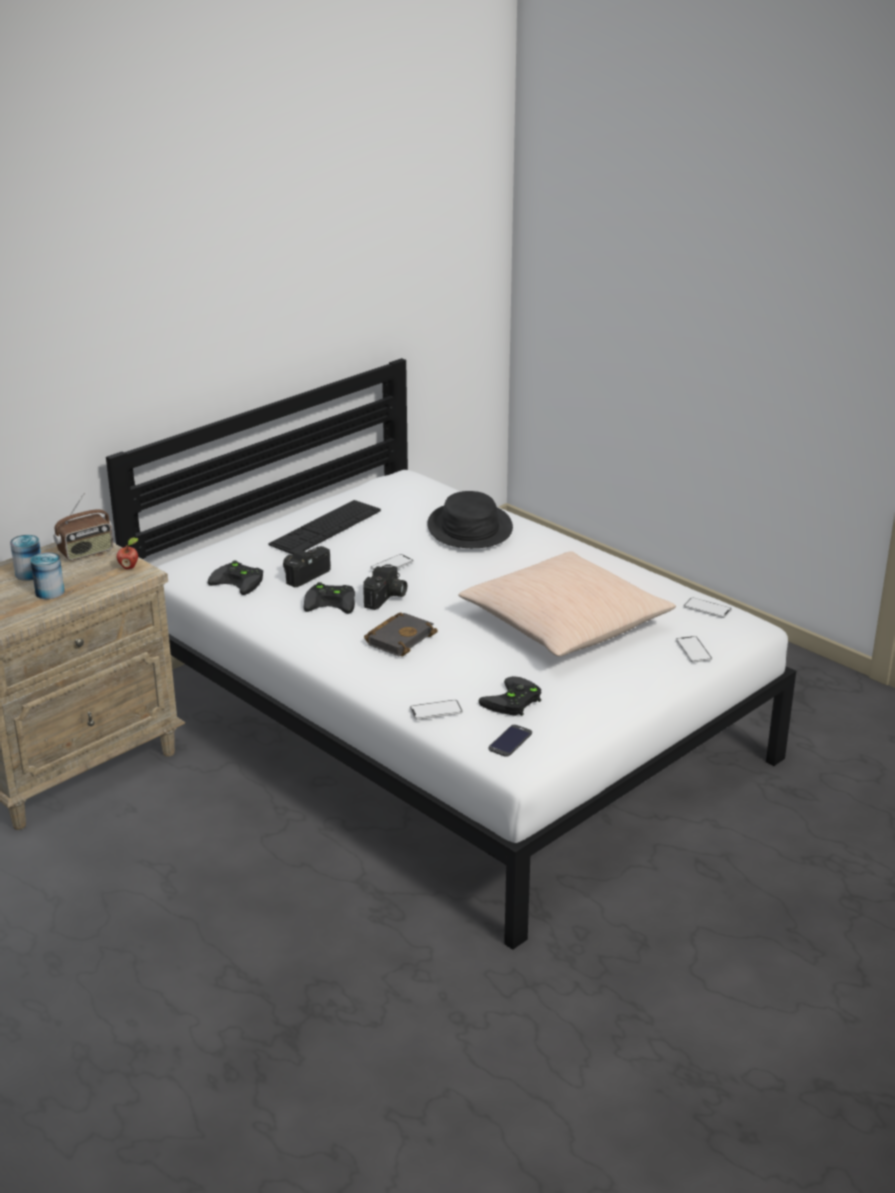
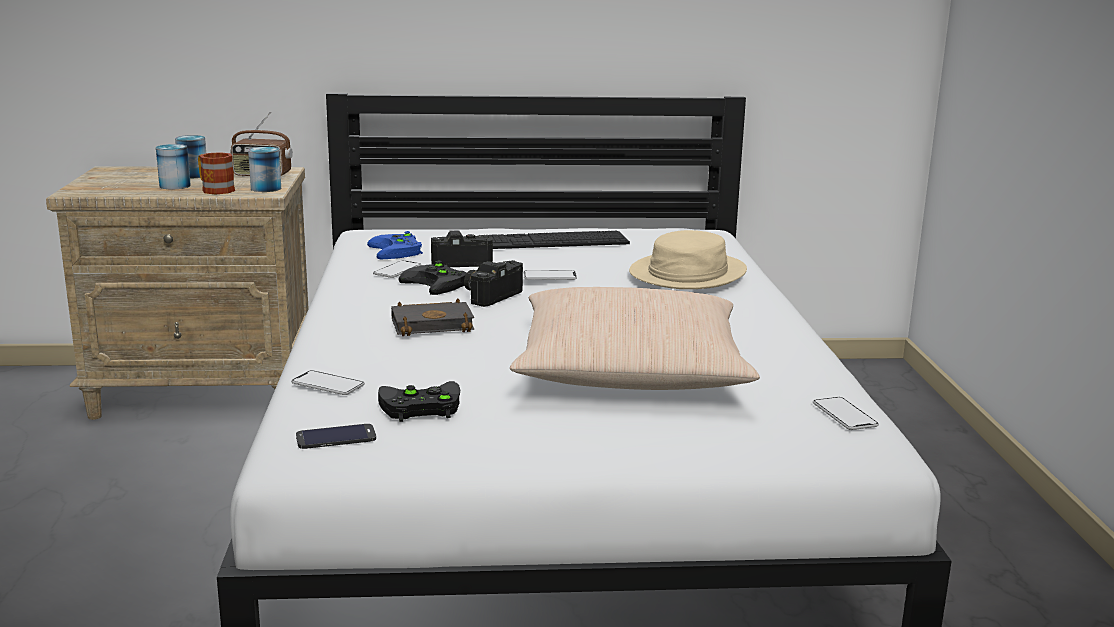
camera: 40 degrees right, 10 degrees down
apple [116,538,138,569] -> can [248,147,281,192]
black game controller [208,561,263,595] -> blue game controller [367,231,423,259]
camera [363,564,407,610] -> camera turned 150 degrees clockwise [464,260,523,307]
black hat [427,491,513,548] -> beige hat [629,230,747,289]
phone [676,636,712,663] -> phone moved to [373,260,421,278]
none -> mug [198,152,235,194]

